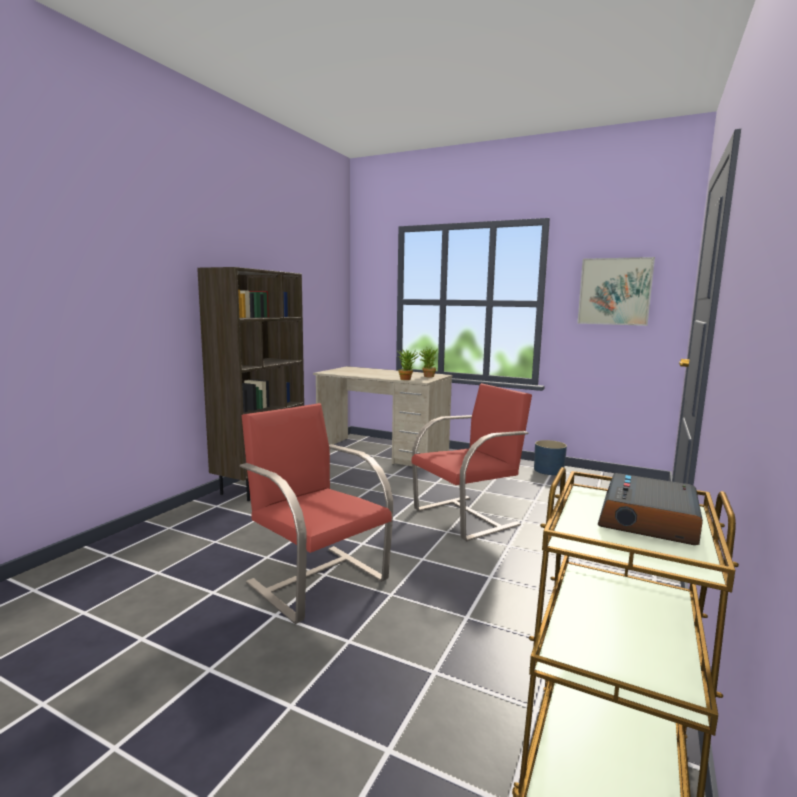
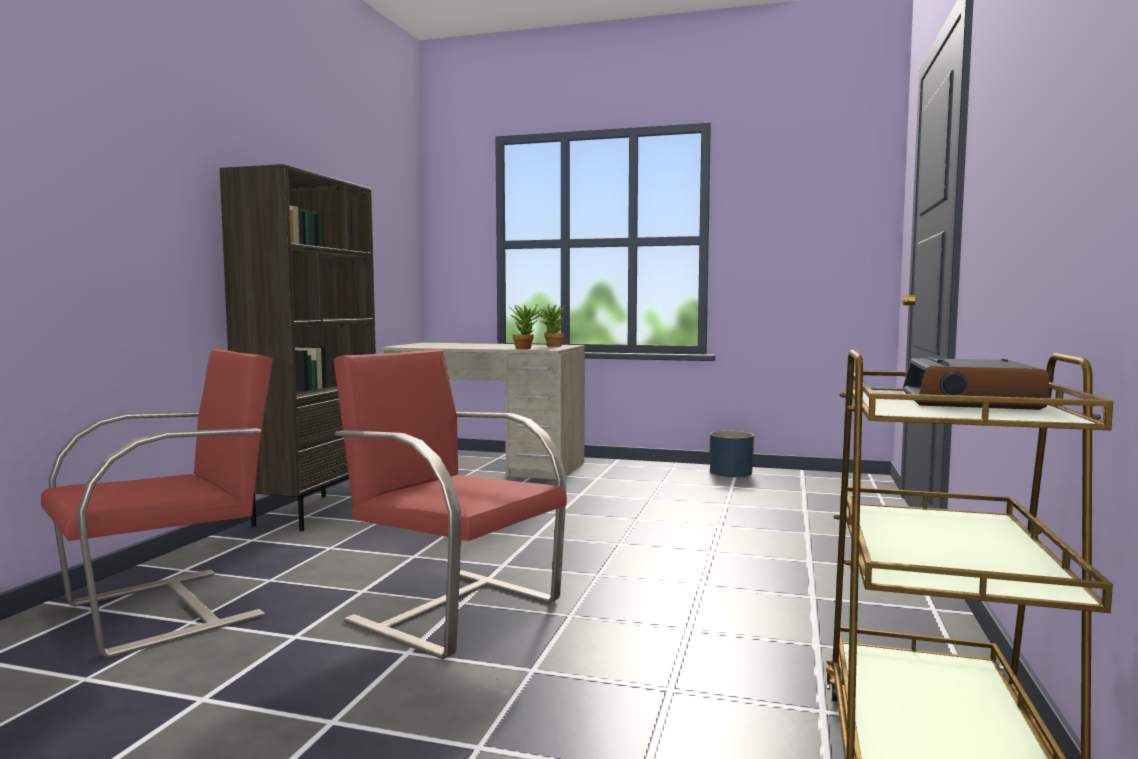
camera: 10 degrees left, 5 degrees down
red chair [411,383,532,541] -> red chair moved to [41,349,273,658]
picture [577,257,655,326] -> none

